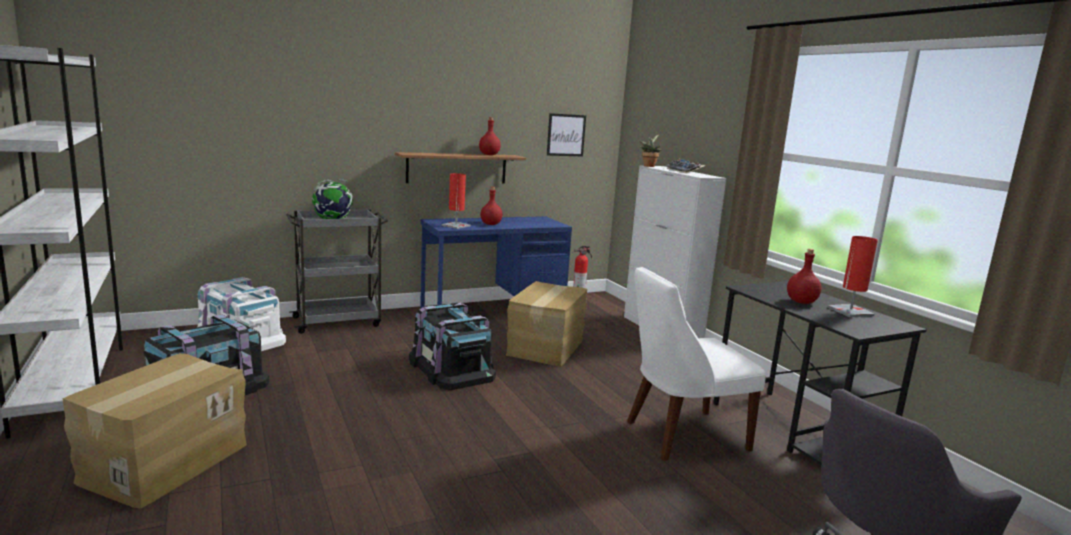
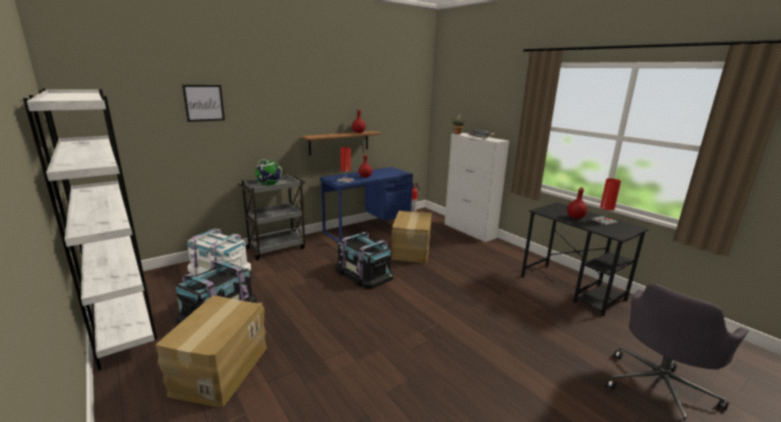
camera: 10 degrees left, 5 degrees up
picture [547,113,586,156] -> picture moved to [182,85,225,122]
white chair [627,267,766,461] -> none

